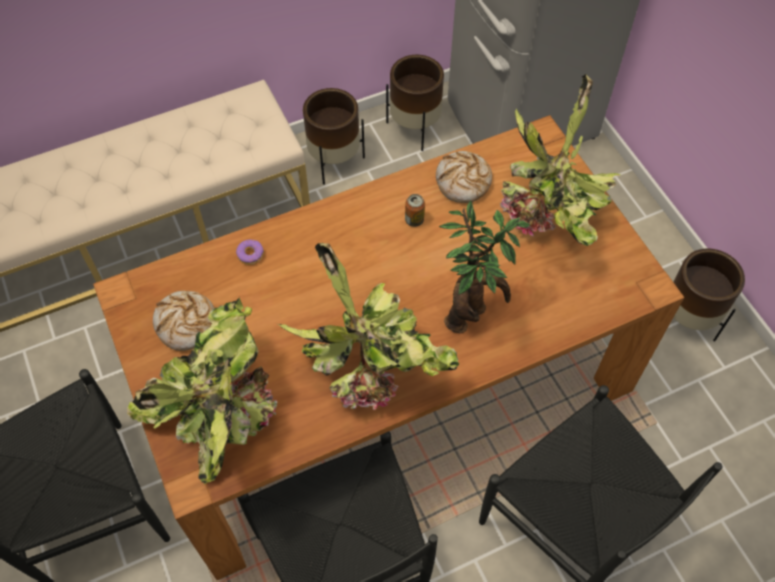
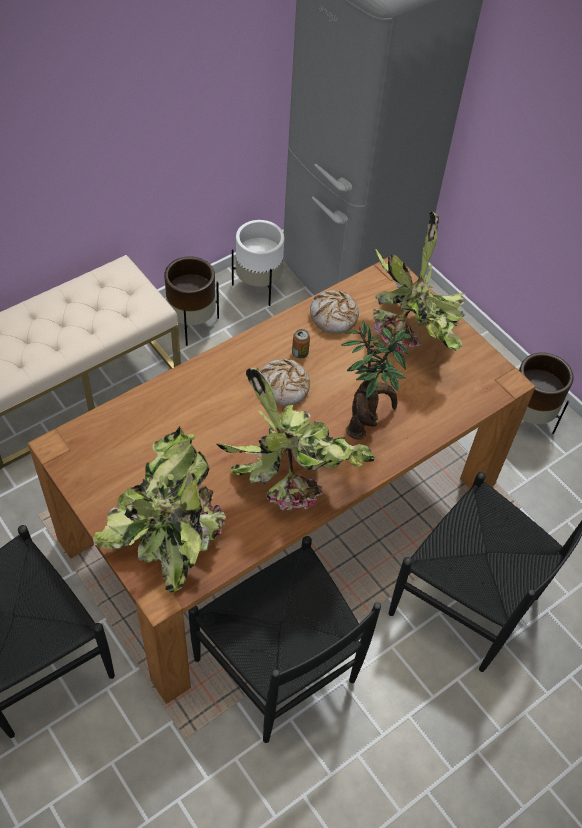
camera: 15 degrees left, 5 degrees down
bread [153,291,214,351] -> bread moved to [260,359,310,406]
donut [236,240,264,265] -> none
brown planter [386,55,444,151] -> white planter [232,220,284,306]

